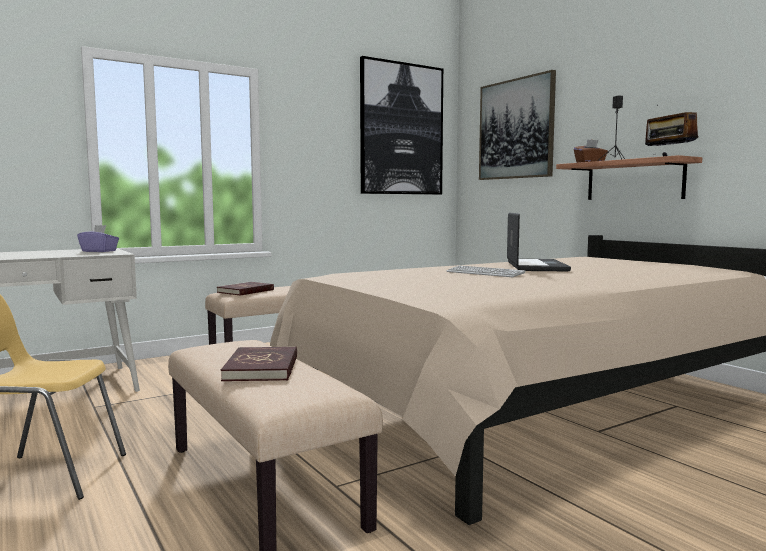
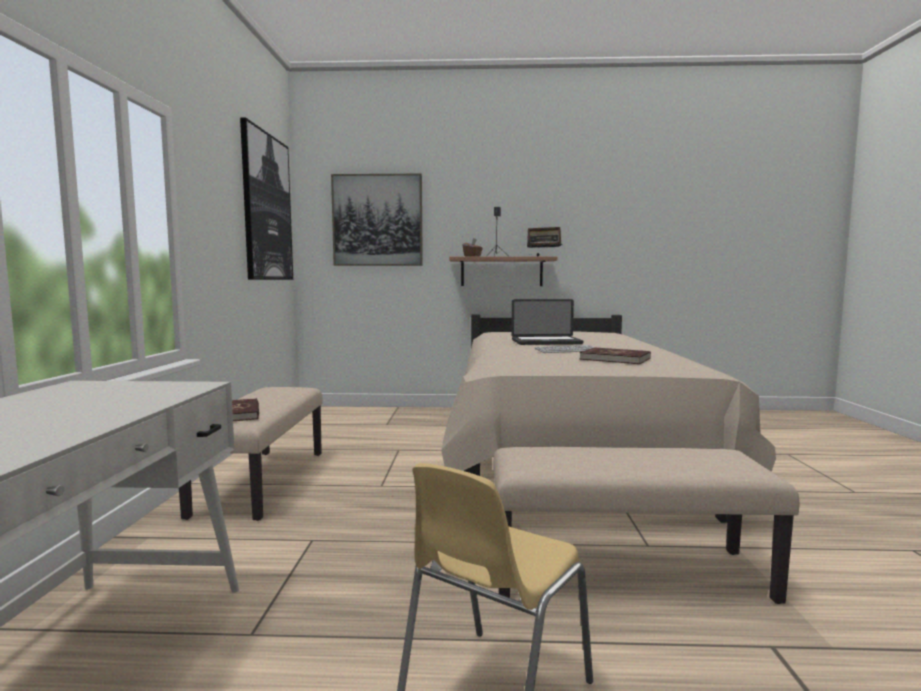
camera: 55 degrees left, 0 degrees up
purple tissue box [77,225,119,252] -> none
red book [221,346,297,381] -> red book moved to [580,347,651,364]
laptop [507,212,571,271] -> laptop turned 135 degrees clockwise [511,299,584,345]

